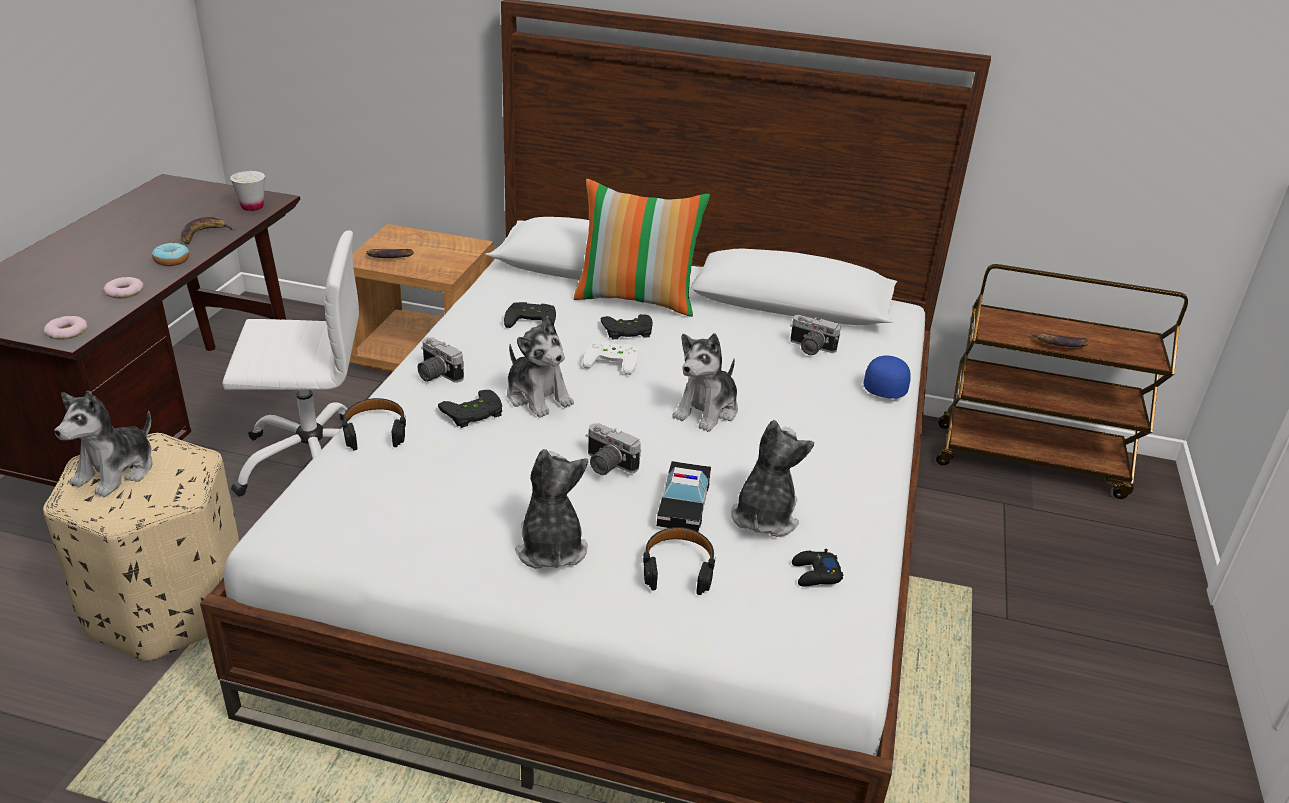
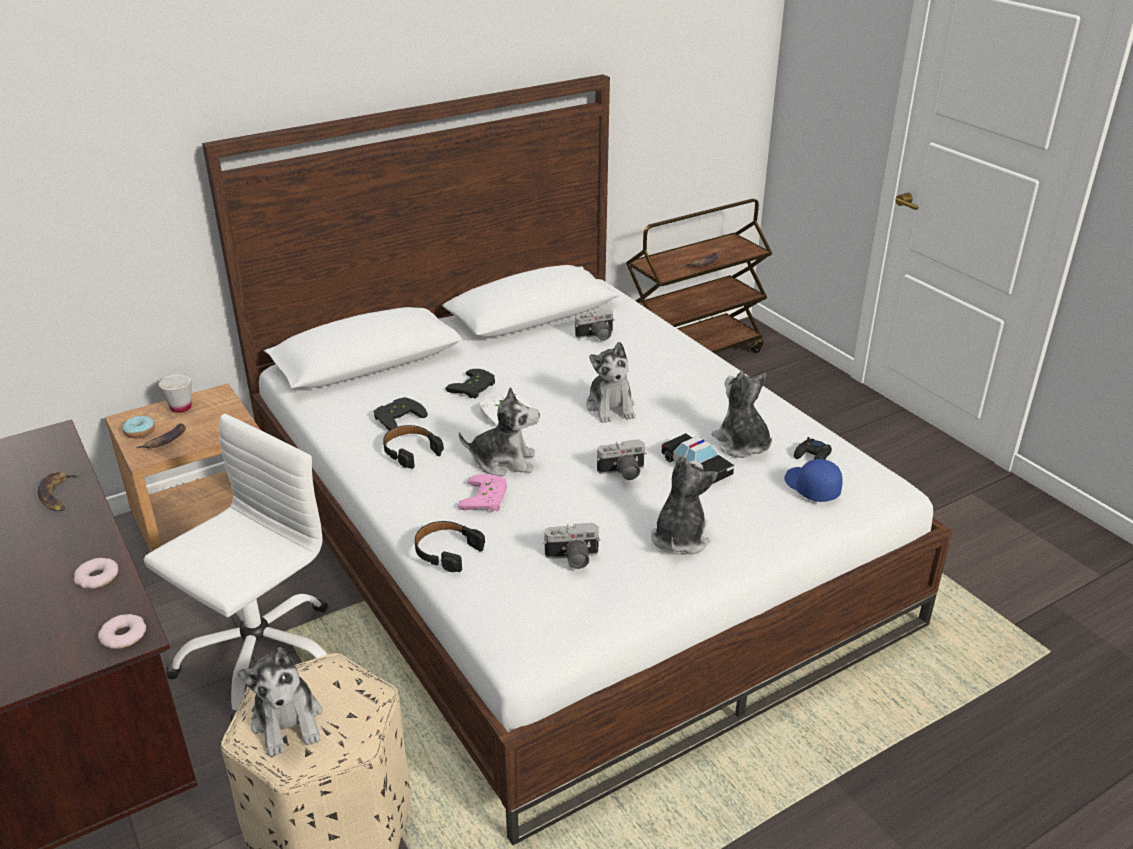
camera: 45 degrees left, 0 degrees up
donut [152,243,189,266] -> donut moved to [122,415,155,438]
white cup [230,171,265,211] -> white cup moved to [159,374,192,413]
camera [417,337,464,383] -> camera moved to [543,523,601,569]
black game controller [438,390,502,428] -> pink game controller [458,474,507,512]
plush toy [515,449,588,569] -> plush toy turned 75 degrees clockwise [651,455,718,555]
pillow [574,179,710,317] -> none
black headphones [643,527,715,595] -> black headphones moved to [383,425,444,469]
blue cap [863,356,911,399] -> blue cap moved to [784,459,843,502]

